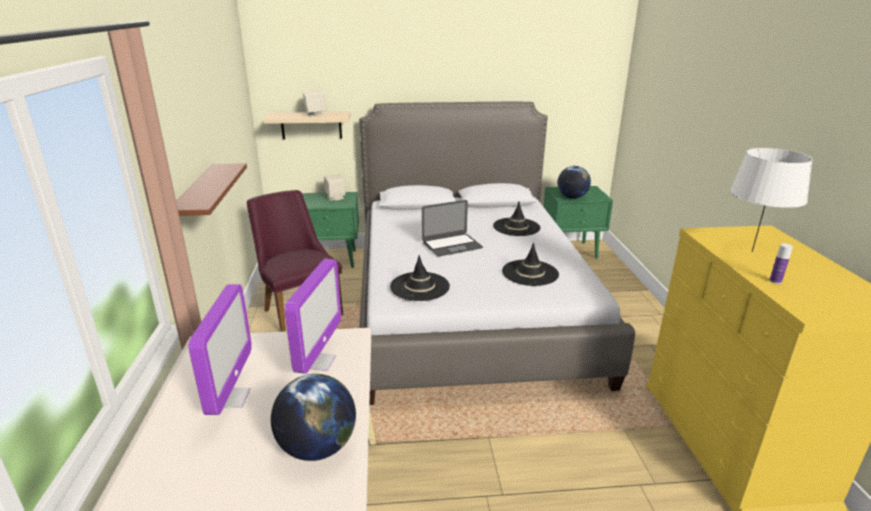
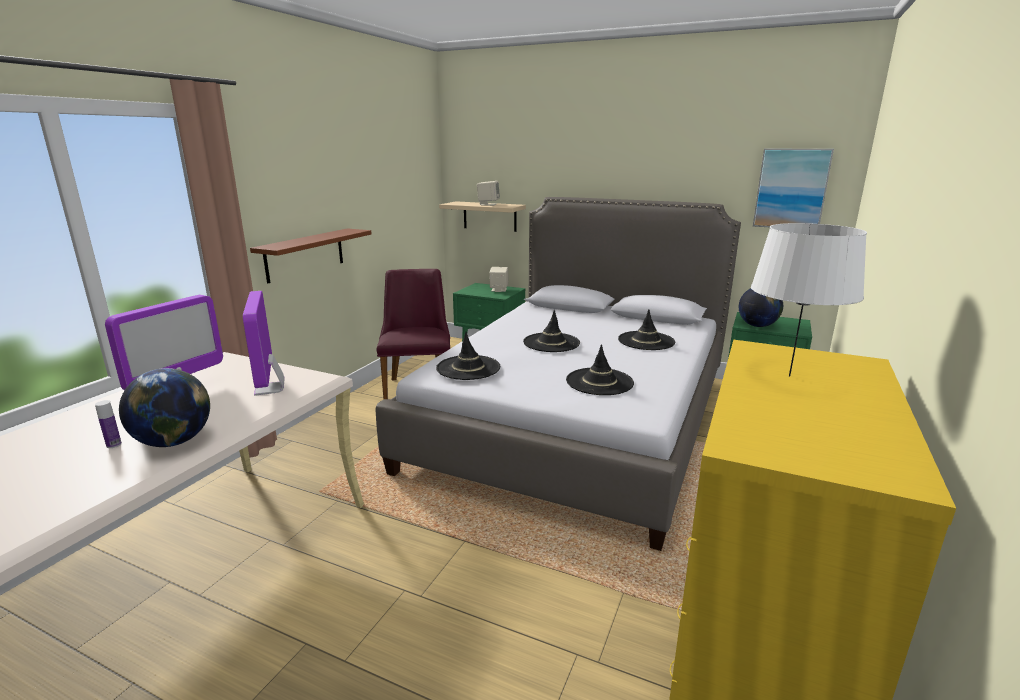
camera: 30 degrees right, 5 degrees down
monitor [285,259,341,374] -> monitor turned 120 degrees clockwise [243,291,284,396]
laptop [422,200,483,256] -> black hat [523,310,580,352]
bottle [769,243,793,284] -> bottle moved to [95,400,122,448]
none -> picture [753,148,834,227]

